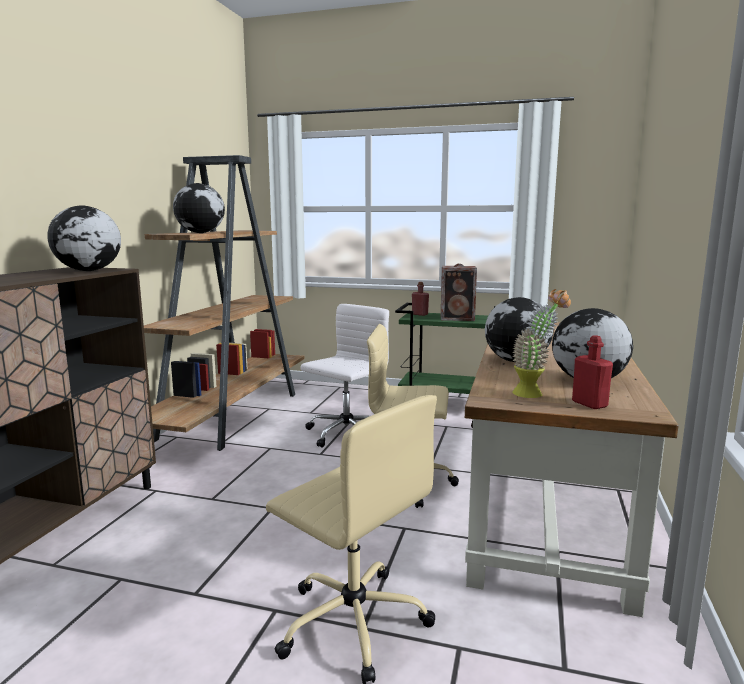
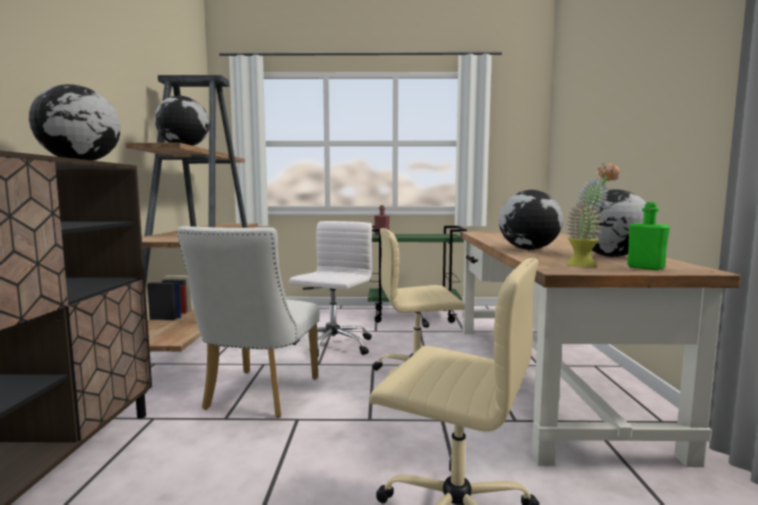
camera: 15 degrees left, 5 degrees down
speaker [441,264,477,321] -> none
red bottle [572,335,613,409] -> green bottle [627,202,670,270]
none -> white chair [177,226,320,418]

